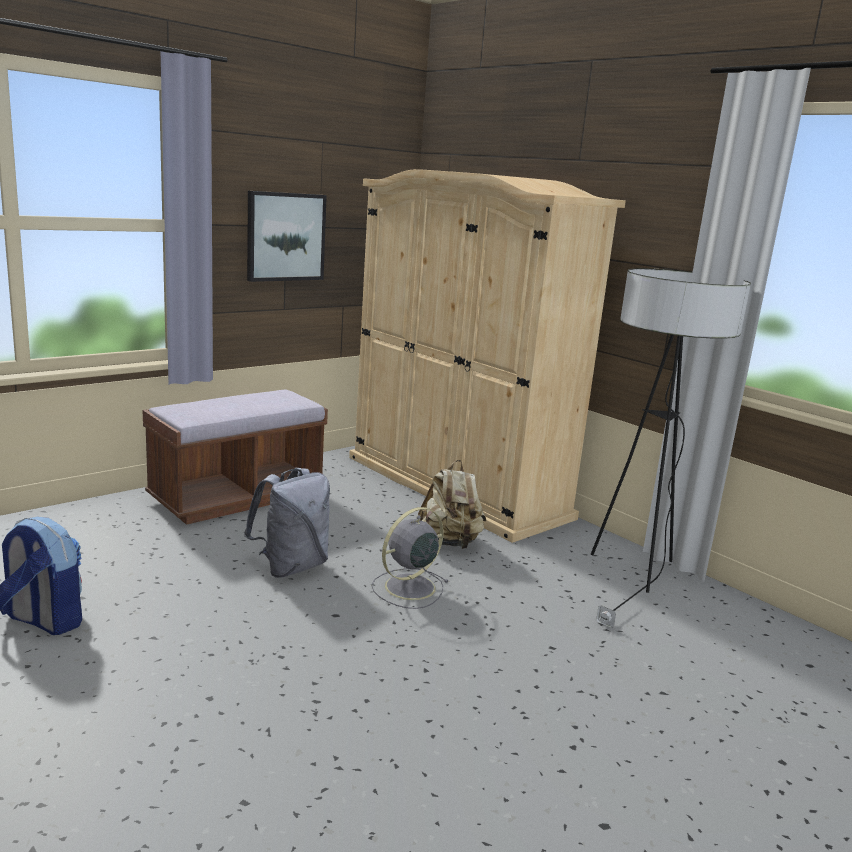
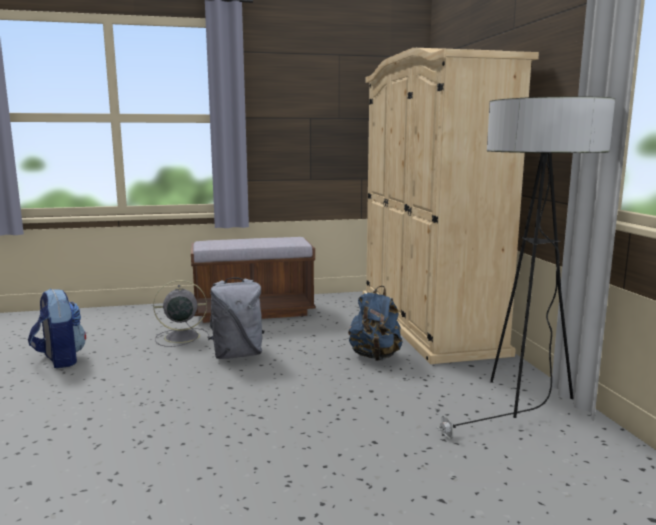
camera: 30 degrees right, 5 degrees down
picture [247,191,327,282] -> none
grey fan [371,507,449,609] -> grey fan moved to [153,280,210,347]
beige backpack [418,460,486,549] -> blue backpack [348,286,403,361]

